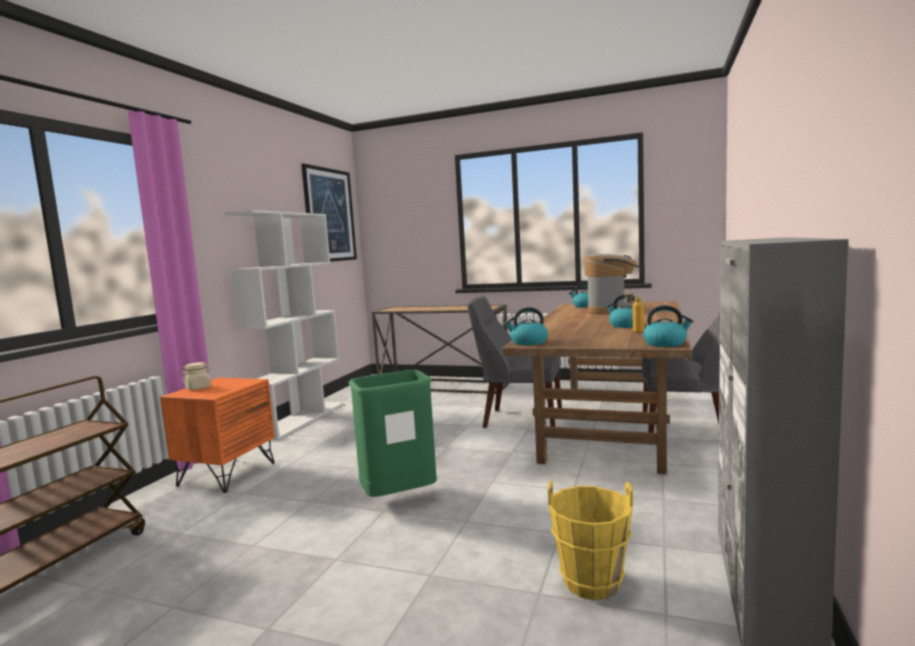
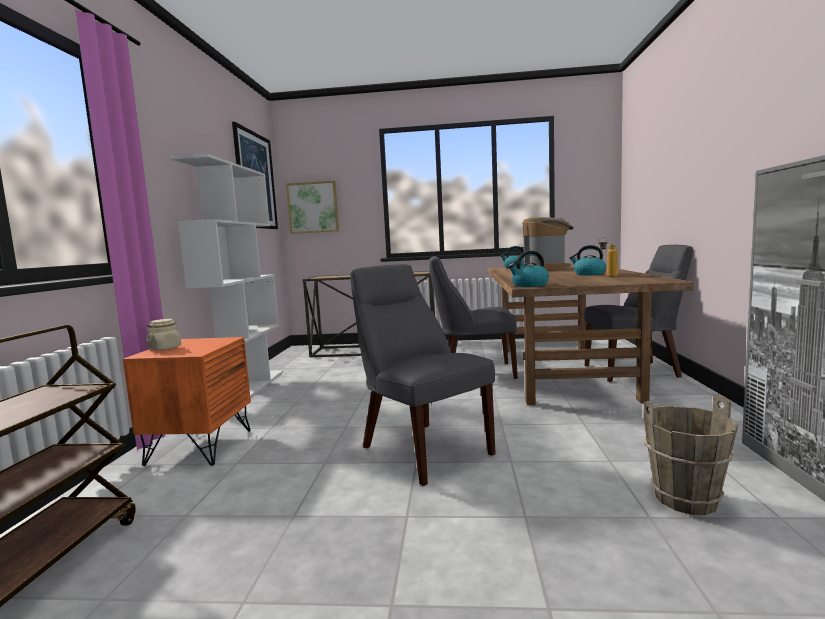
camera: 15 degrees left, 0 degrees up
green trash can [349,370,437,497] -> grey chair [350,265,496,486]
yellow bucket [548,481,633,600] -> brown bucket [643,395,738,515]
kettle [643,305,693,347] -> none
none -> picture [286,180,339,234]

